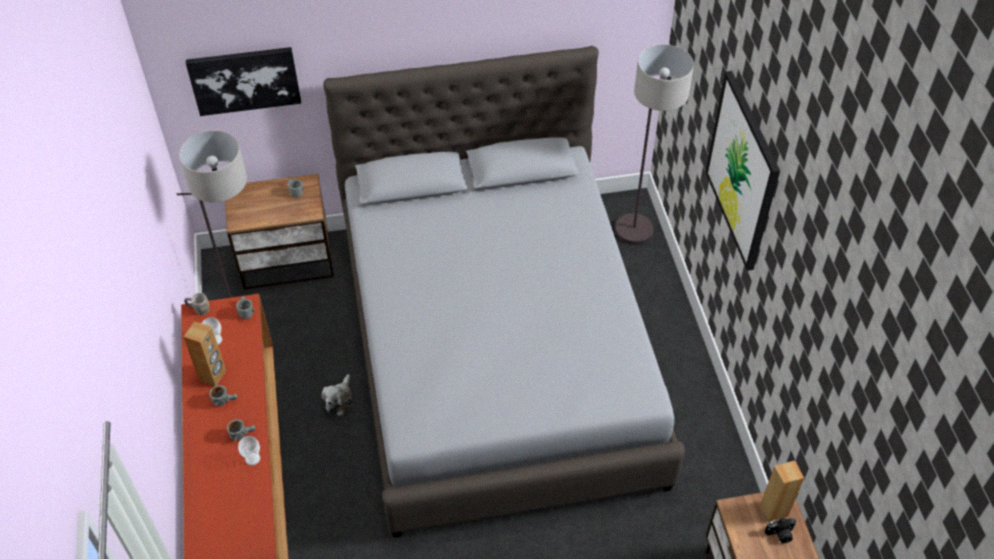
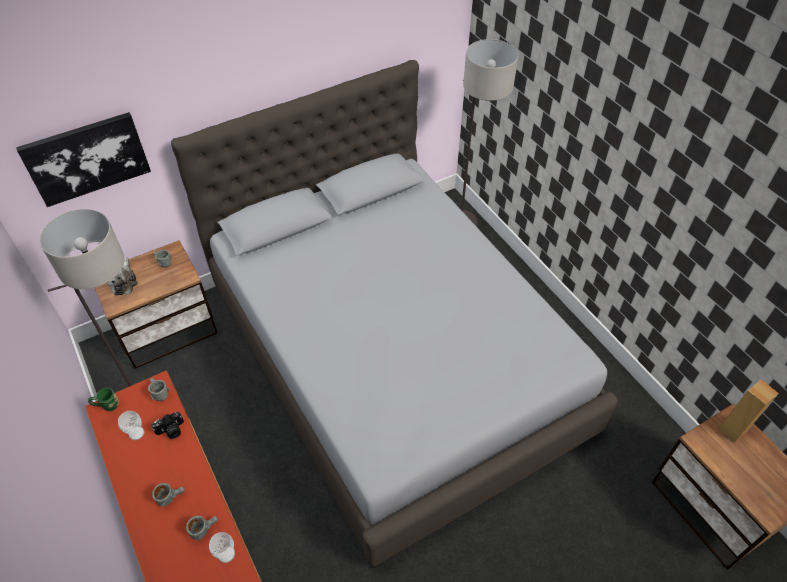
camera: 20 degrees left, 0 degrees up
brown speaker [183,321,226,386] -> none
grey mug [184,293,210,315] -> green mug [88,388,119,411]
plush toy [322,374,352,416] -> plush toy moved to [108,258,138,295]
picture [705,71,780,271] -> none
camera [765,518,796,543] -> camera moved to [151,412,184,439]

